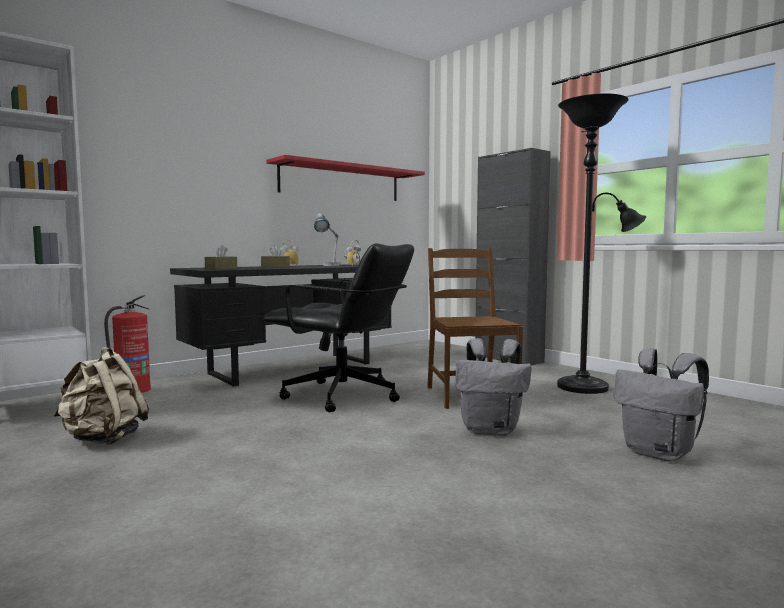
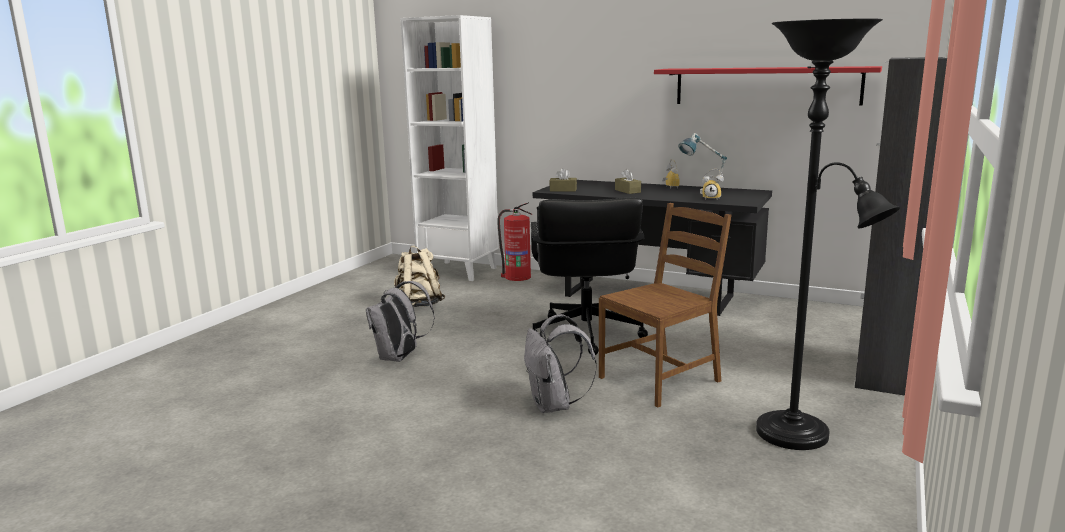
camera: 65 degrees right, 10 degrees up
grey backpack [614,348,709,462] -> grey backpack moved to [366,281,435,362]

